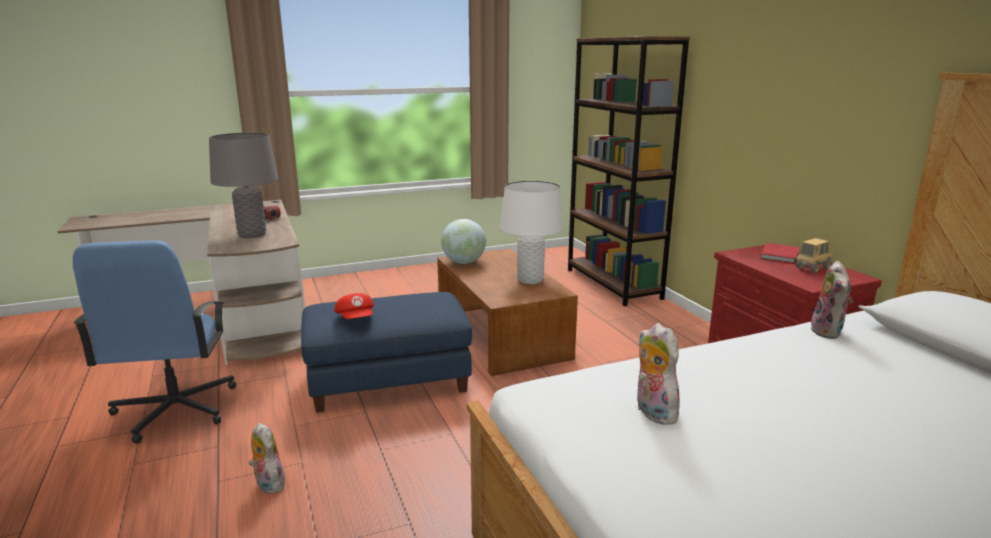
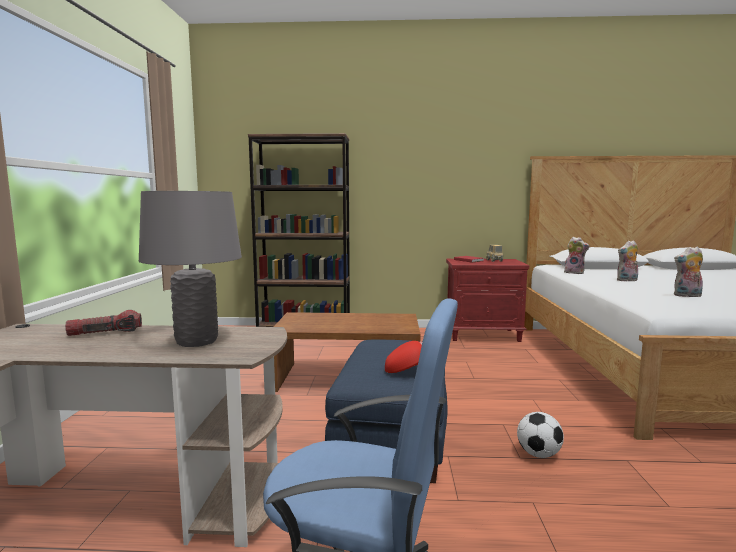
camera: 65 degrees left, 10 degrees down
plush toy [248,423,285,494] -> plush toy moved to [617,240,638,282]
globe [441,219,486,264] -> none
white table lamp [501,181,563,284] -> none
none -> football [517,412,564,458]

